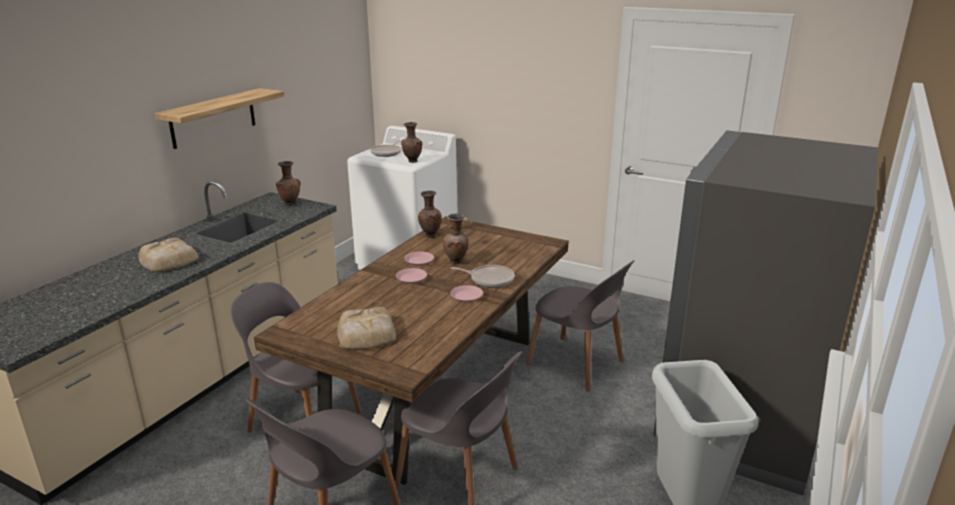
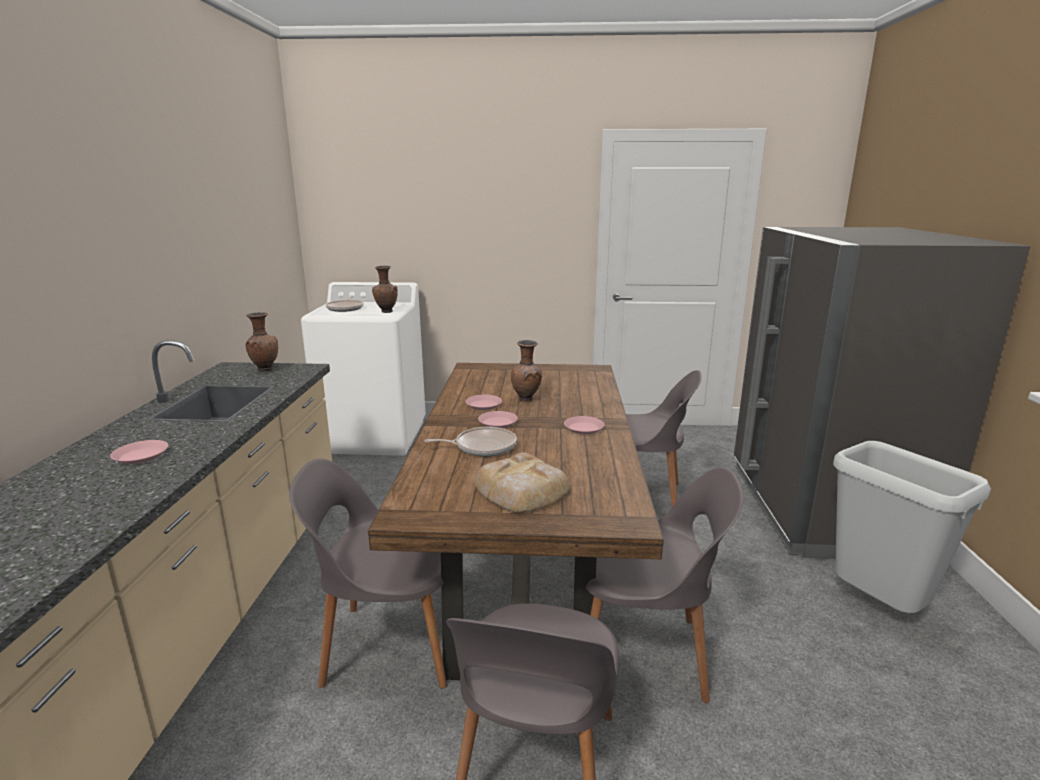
camera: 25 degrees left, 5 degrees down
bread [139,237,199,272] -> pink plate [110,440,168,464]
shelf [154,88,284,149] -> none
brown vase [418,190,442,237] -> none
frying pan [451,265,515,288] -> frying pan moved to [425,427,517,457]

